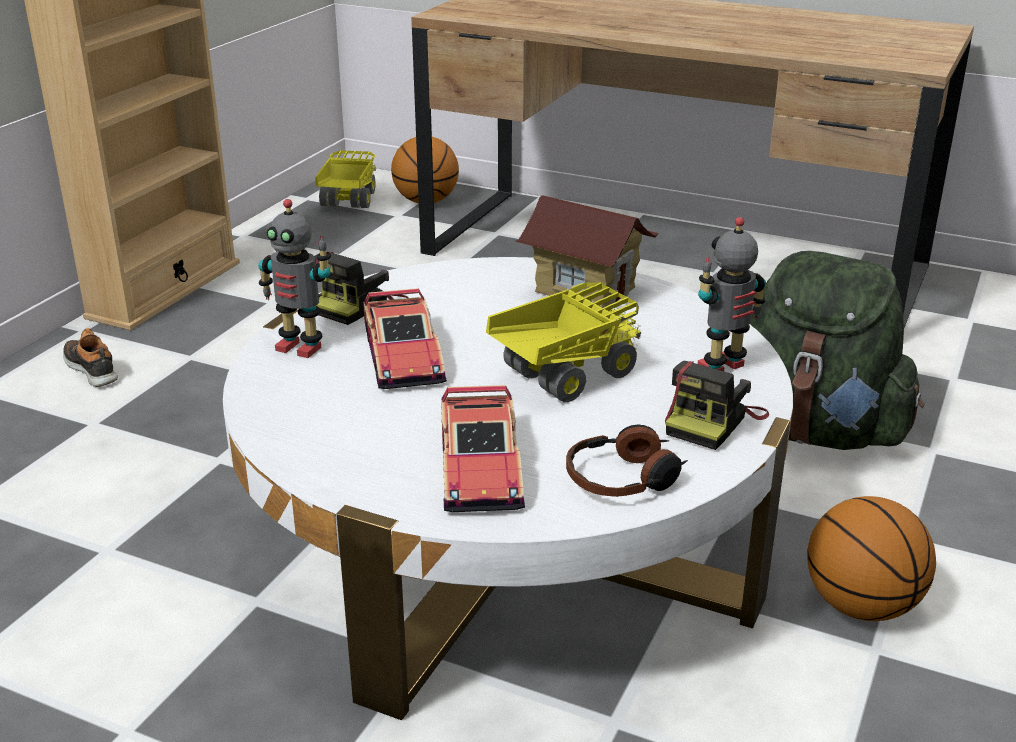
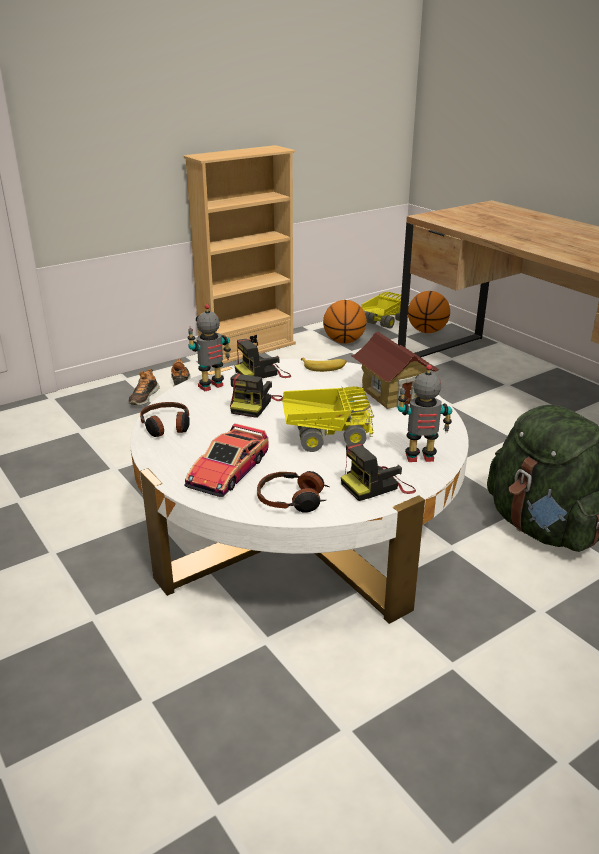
camera: 30 degrees right, 0 degrees up
toy robot [258,199,331,358] -> toy robot turned 90 degrees clockwise [187,304,231,391]
toy car [363,288,447,389] -> camera [230,374,283,418]
basketball [807,496,936,621] -> basketball moved to [323,300,367,344]
none -> shoe [129,369,160,405]
none -> headphones [140,402,190,437]
none -> banana [301,358,347,372]

